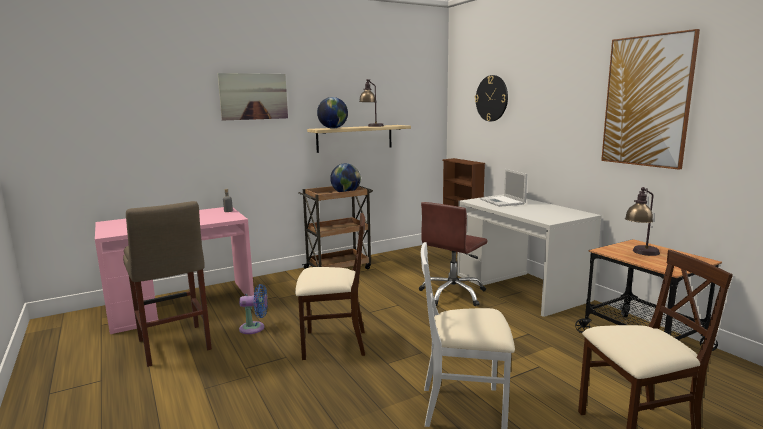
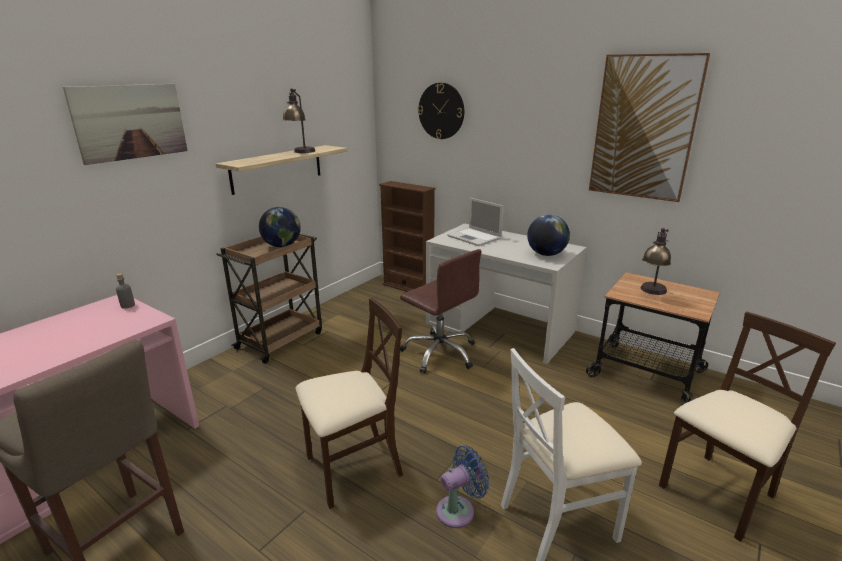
camera: 25 degrees left, 10 degrees up
blue fan [239,284,268,334] -> blue fan moved to [436,445,489,528]
globe [317,97,348,129] -> globe moved to [527,215,570,256]
brown office chair [419,202,488,306] -> brown office chair turned 60 degrees counterclockwise [400,249,482,373]

